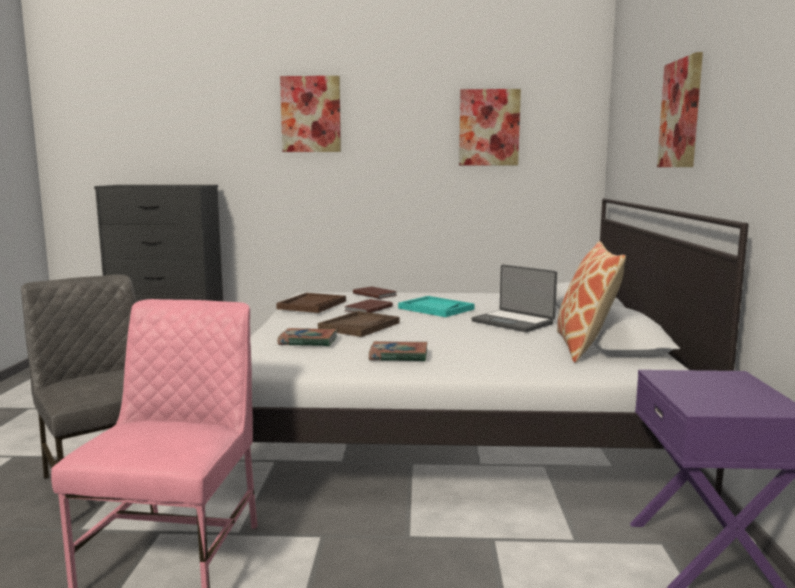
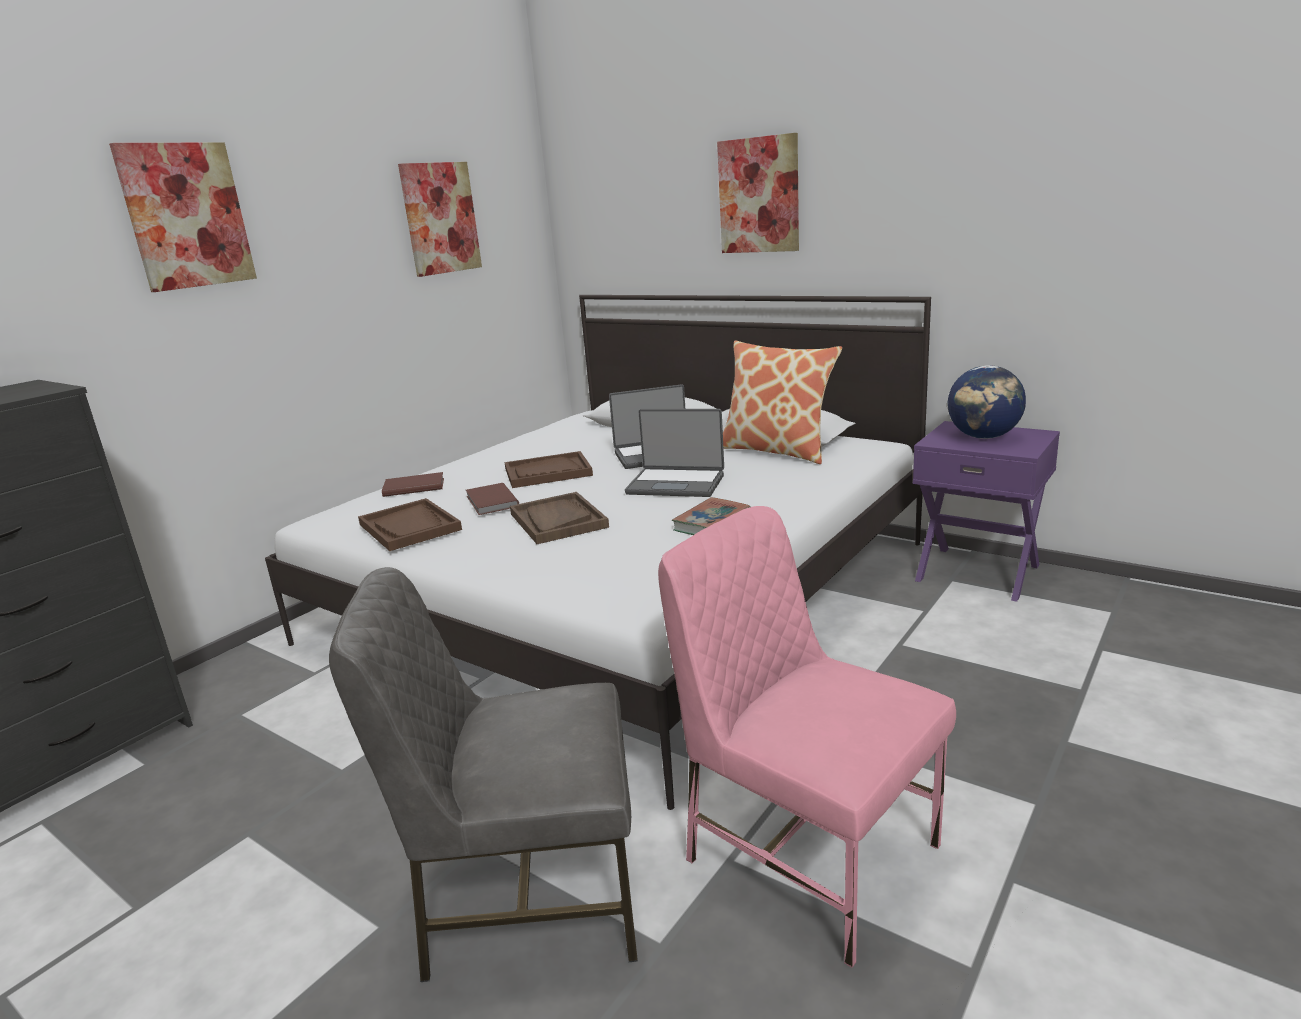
camera: 55 degrees left, 10 degrees up
book [278,328,337,346] -> none
turquoise tray [398,296,475,317] -> brown tray [505,451,593,488]
none -> laptop [625,409,724,497]
none -> globe [948,365,1026,439]

